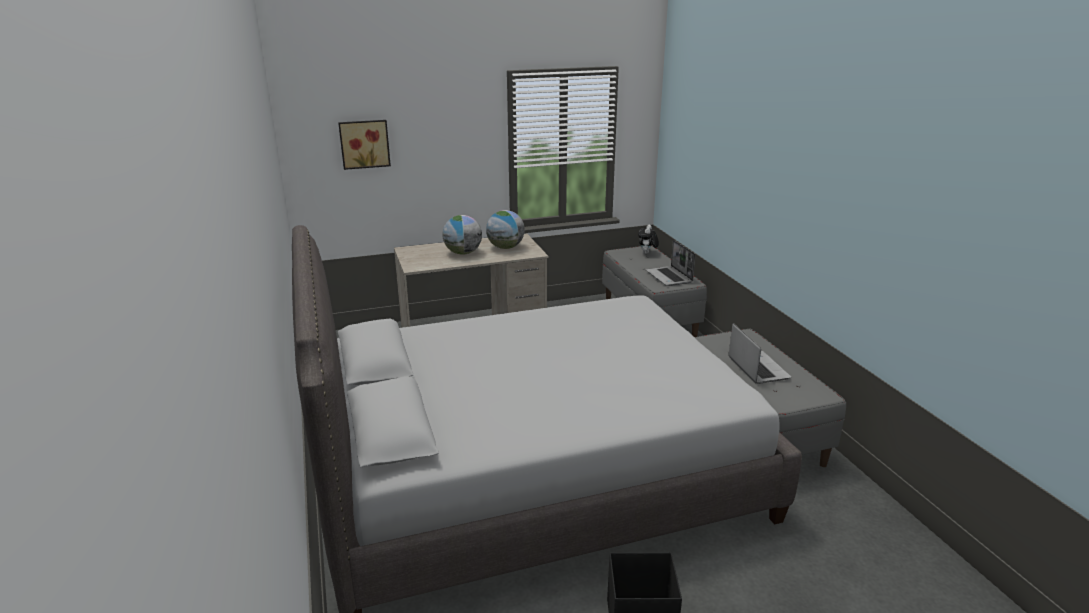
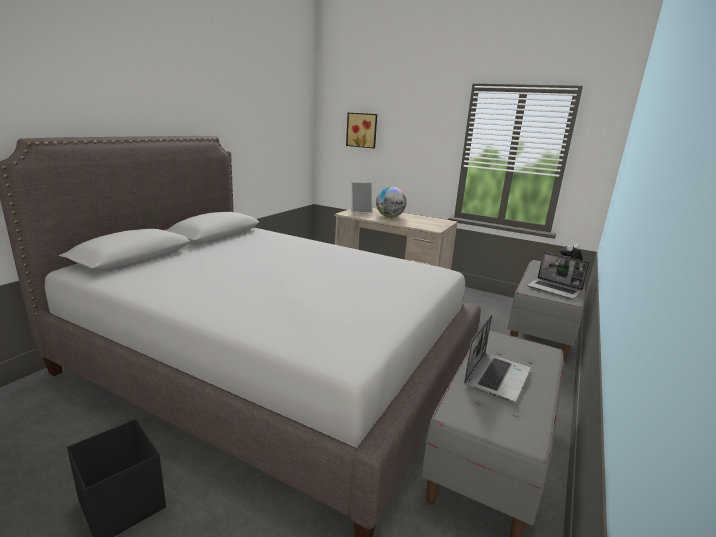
camera: 45 degrees right, 5 degrees down
globe [486,210,525,249] -> none
laptop [646,240,695,286] -> laptop turned 75 degrees counterclockwise [527,252,590,299]
none -> picture frame [351,182,372,213]

